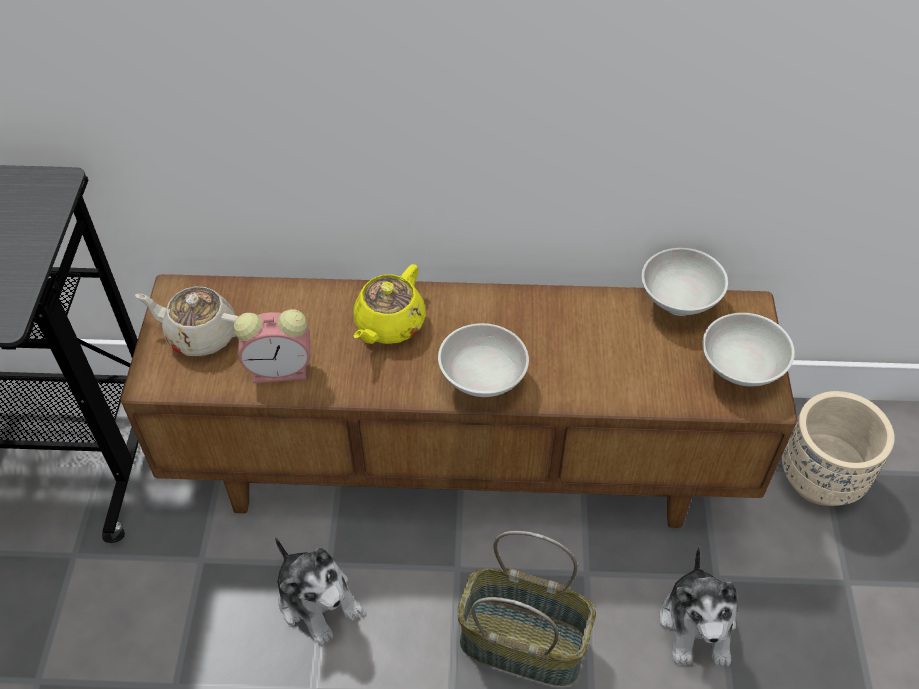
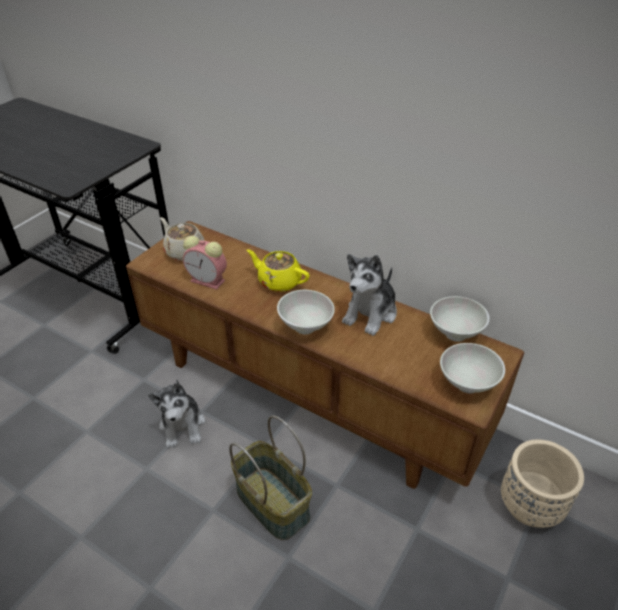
camera: 30 degrees right, 10 degrees down
yellow teapot [353,264,426,344] -> yellow teapot turned 60 degrees clockwise [247,250,310,292]
plush toy [660,546,737,667] -> plush toy moved to [342,254,397,336]

